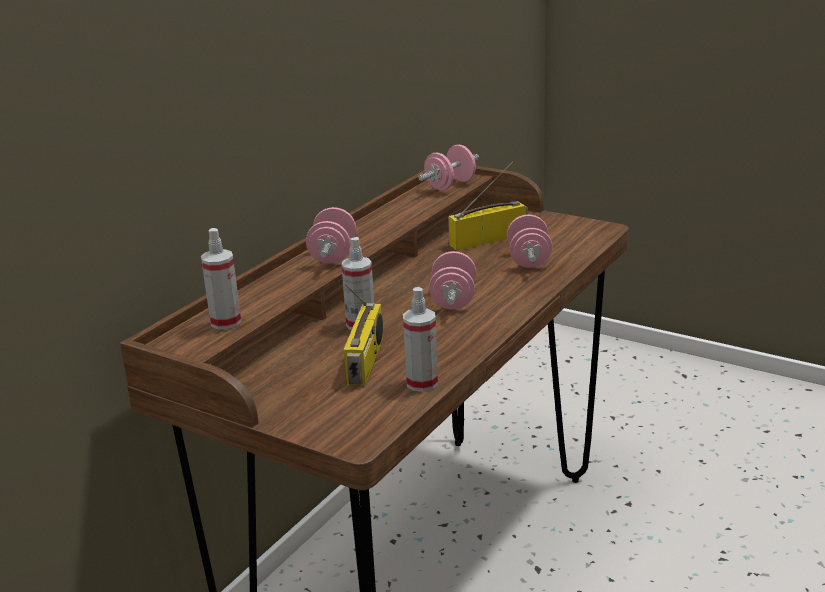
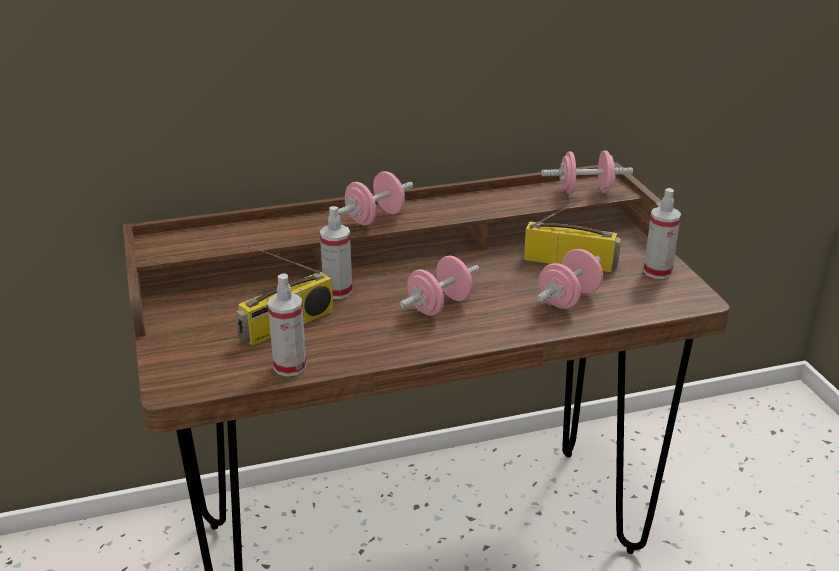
camera: 40 degrees right, 5 degrees up
spray bottle [201,228,242,329] -> spray bottle moved to [643,188,681,279]

